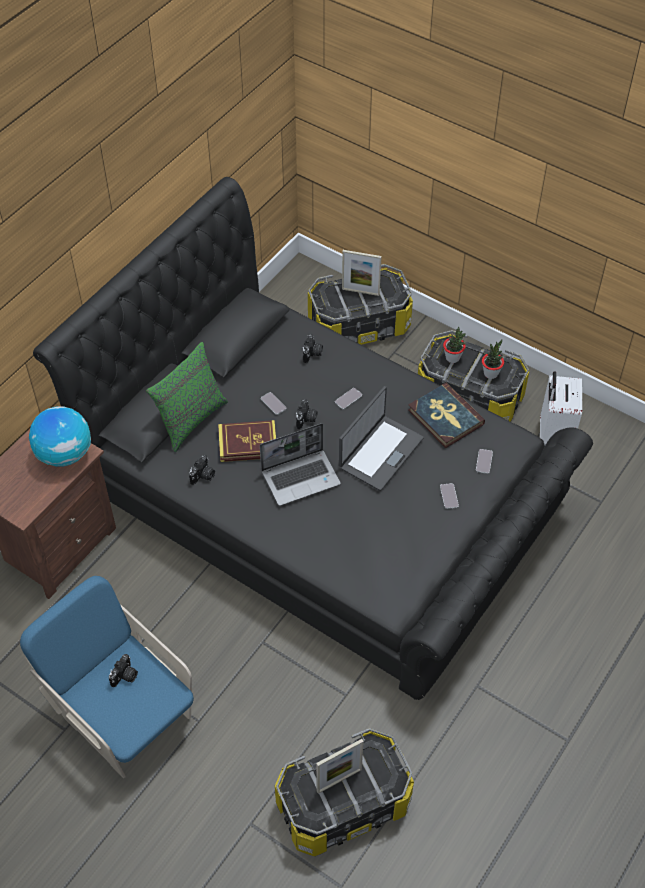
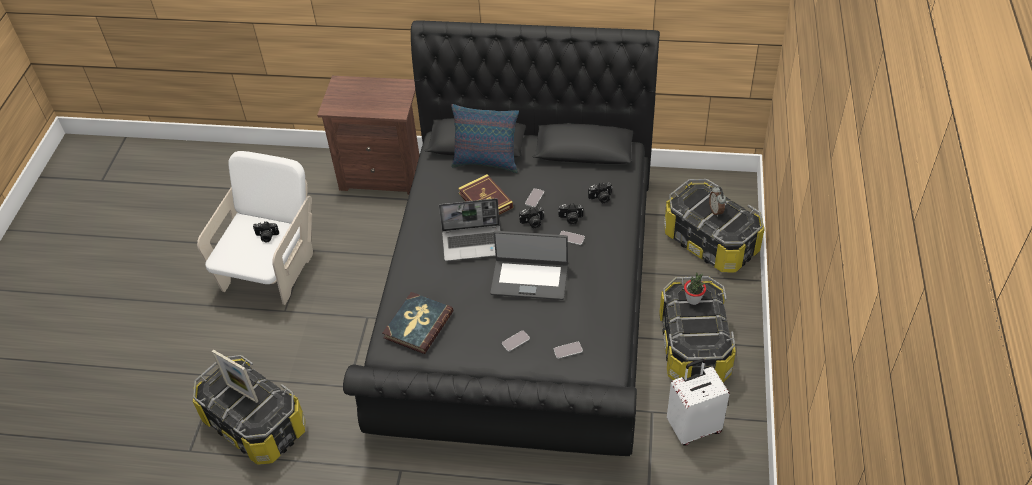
camera: 65 degrees right, 5 degrees down
blue armchair [20,576,194,778] -> white armchair [197,151,313,305]
globe [29,406,91,466] -> none
green pillow [146,342,228,452] -> blue pillow [451,104,519,173]
camera [189,455,215,485] -> camera moved to [558,203,584,225]
laptop [260,423,341,506] -> laptop turned 45 degrees counterclockwise [439,198,501,261]
picture frame [342,250,382,296] -> alarm clock [709,186,726,217]
book [408,382,485,448] -> book moved to [382,292,453,354]
potted plant [482,339,504,379] -> none

